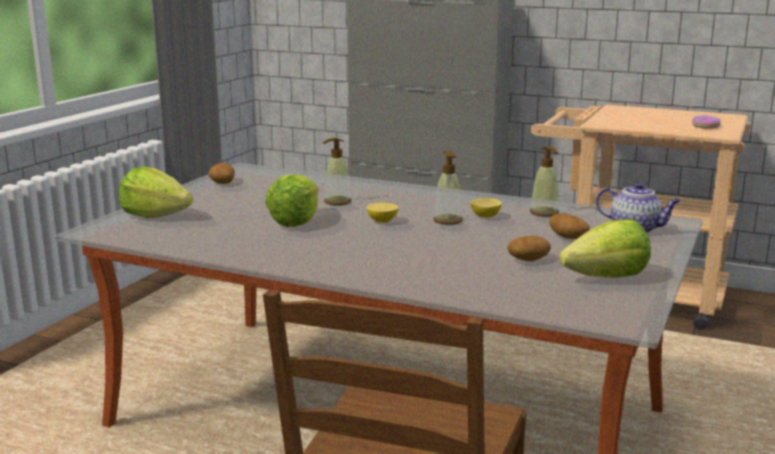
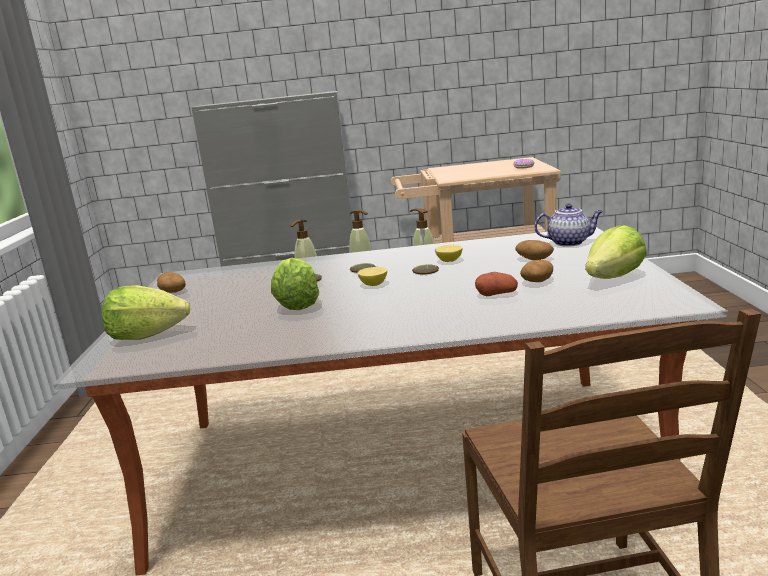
camera: 25 degrees left, 0 degrees up
soap dispenser [530,147,559,217] -> soap dispenser moved to [349,210,375,273]
none -> potato [475,272,518,296]

